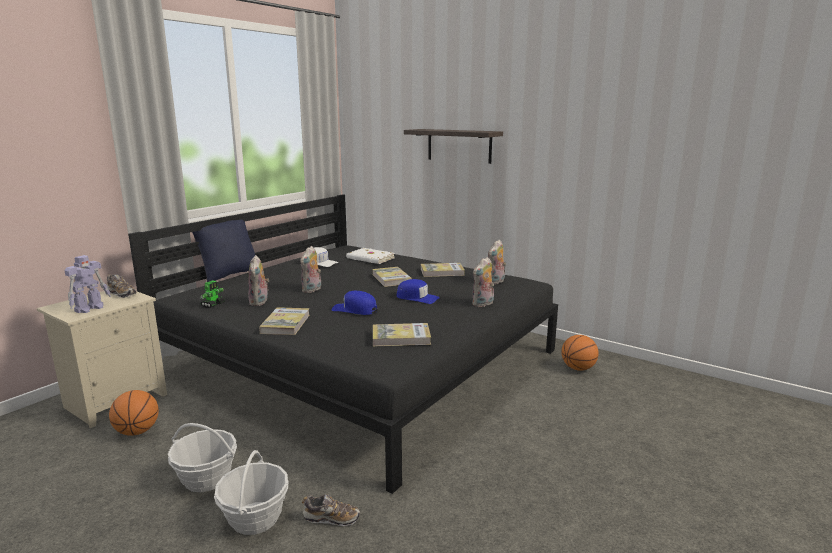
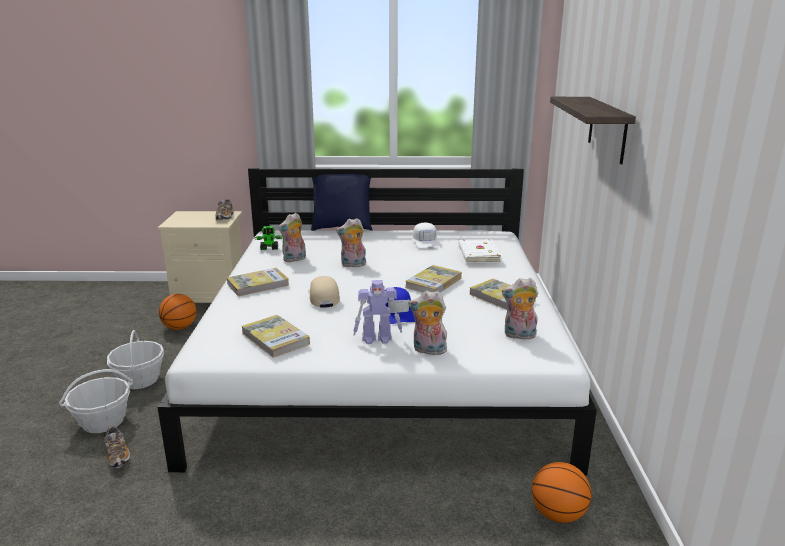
camera: 55 degrees right, 5 degrees up
toy robot [64,255,111,313] -> toy robot moved to [354,280,402,344]
black bed [128,194,558,494] -> white bed [158,168,597,475]
blue cap [331,291,378,315] -> beige cap [308,276,340,308]

